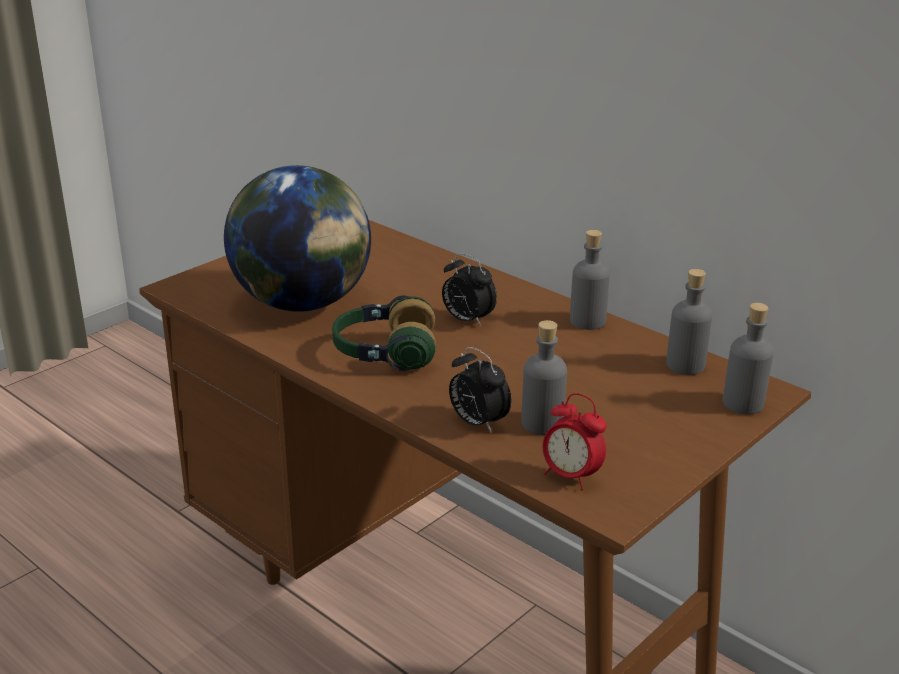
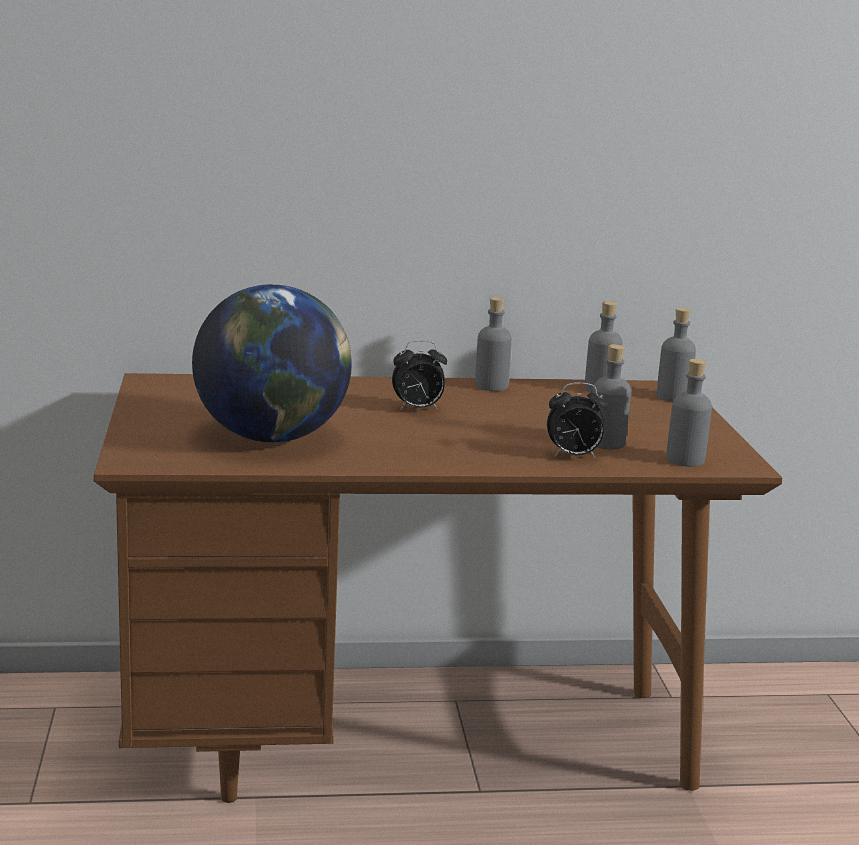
camera: 50 degrees left, 10 degrees down
headphones [332,296,436,371] -> none
alarm clock [543,393,607,490] -> grey bottle [666,359,712,467]

